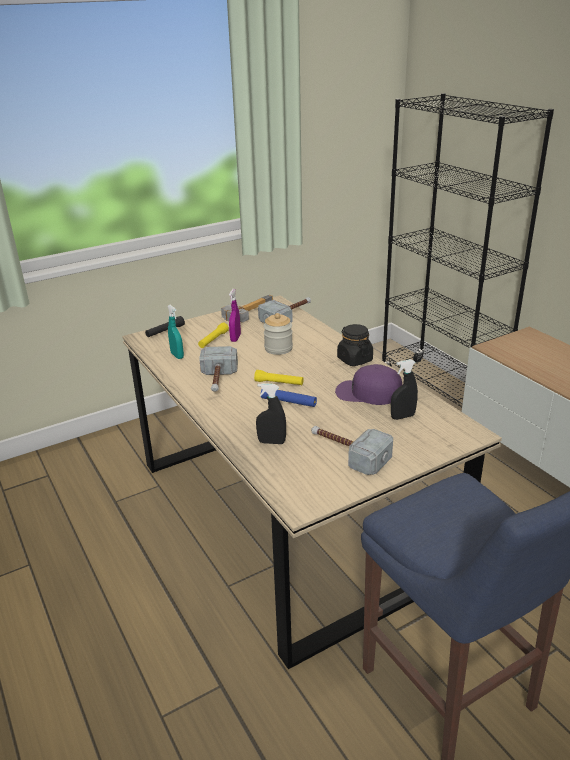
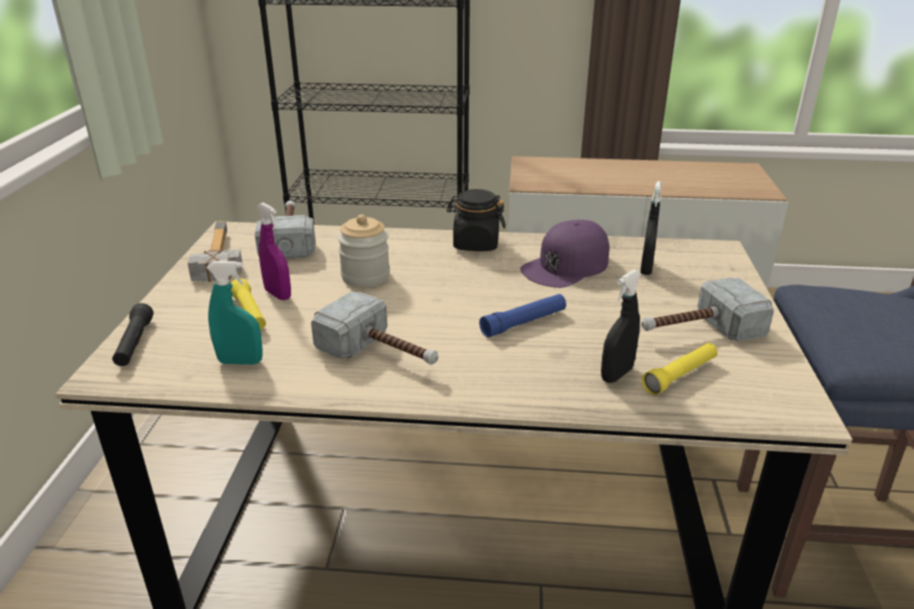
camera: 55 degrees left, 0 degrees up
yellow flashlight [254,370,304,385] -> yellow flashlight moved to [641,343,718,395]

